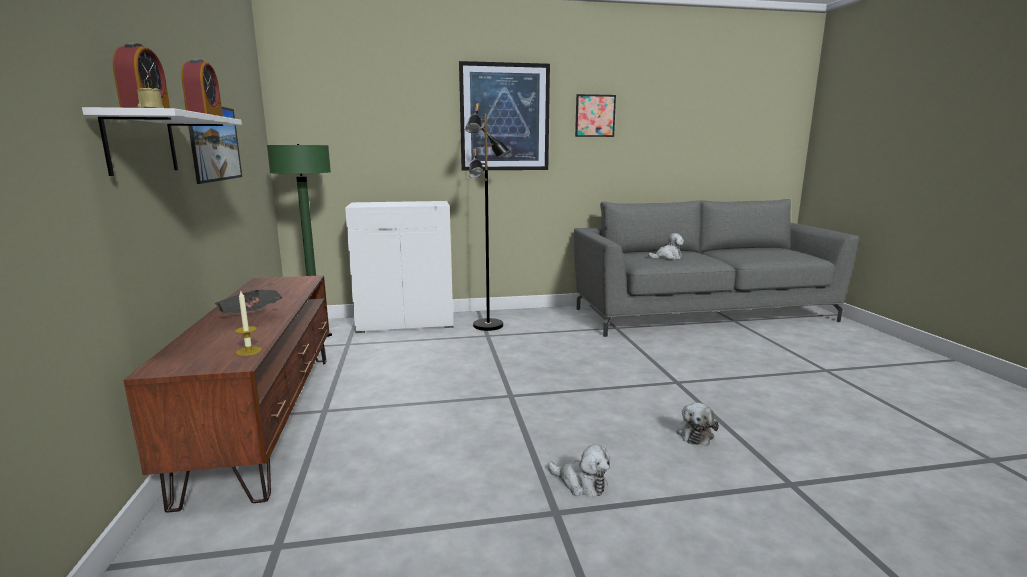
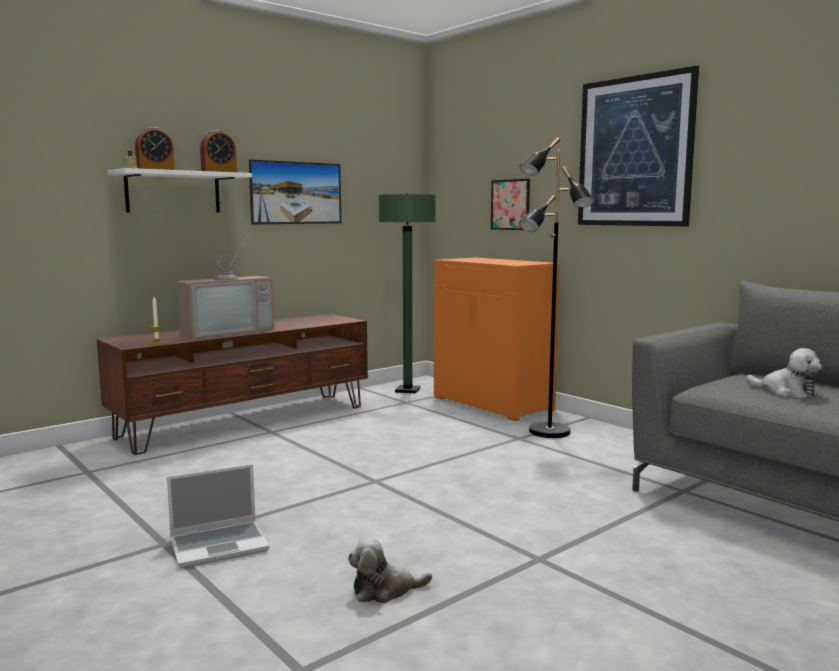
camera: 60 degrees right, 5 degrees down
newspaper [214,290,282,313] -> television [177,234,275,339]
white cabinet [345,201,453,333] -> orange cabinet [434,257,560,421]
plush toy [548,444,610,497] -> laptop [167,464,269,568]
picture [575,94,616,137] -> picture moved to [491,179,530,230]

